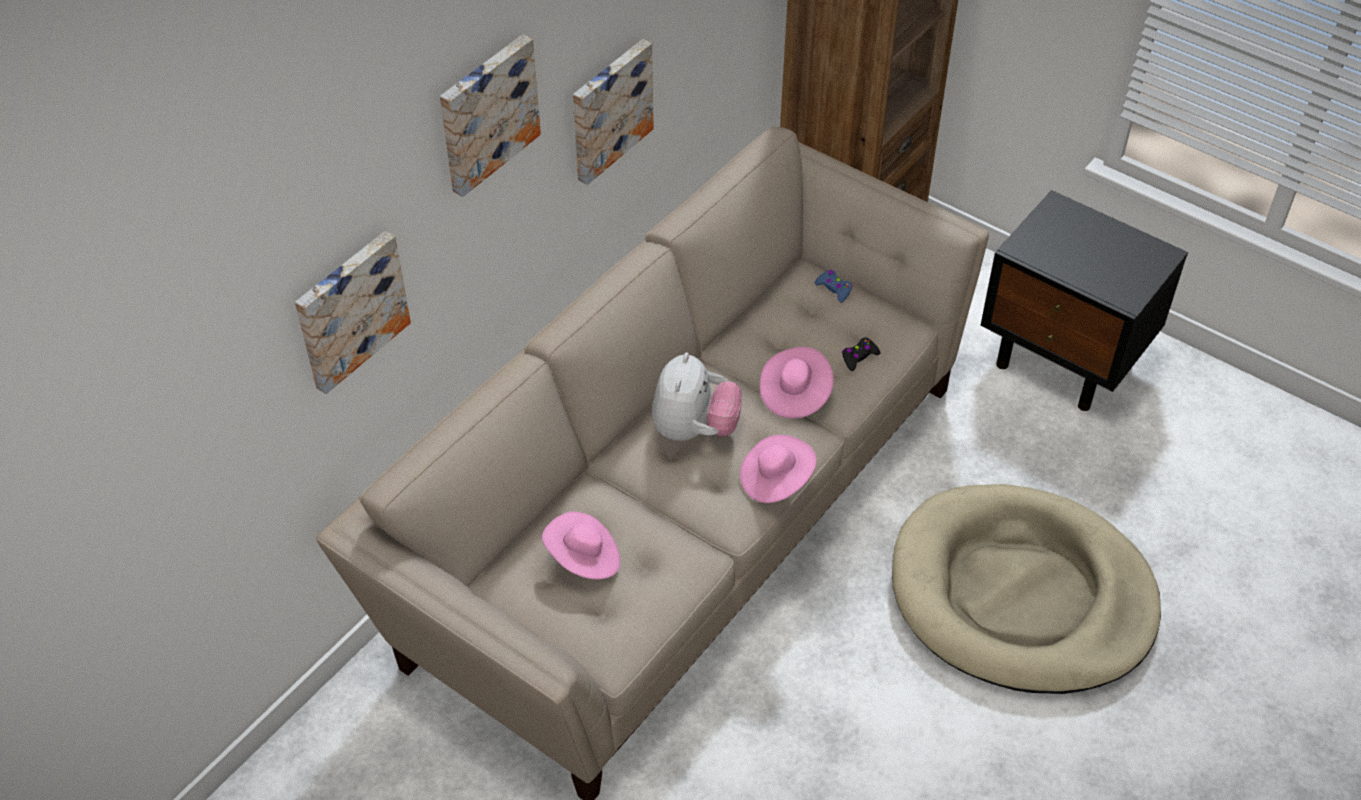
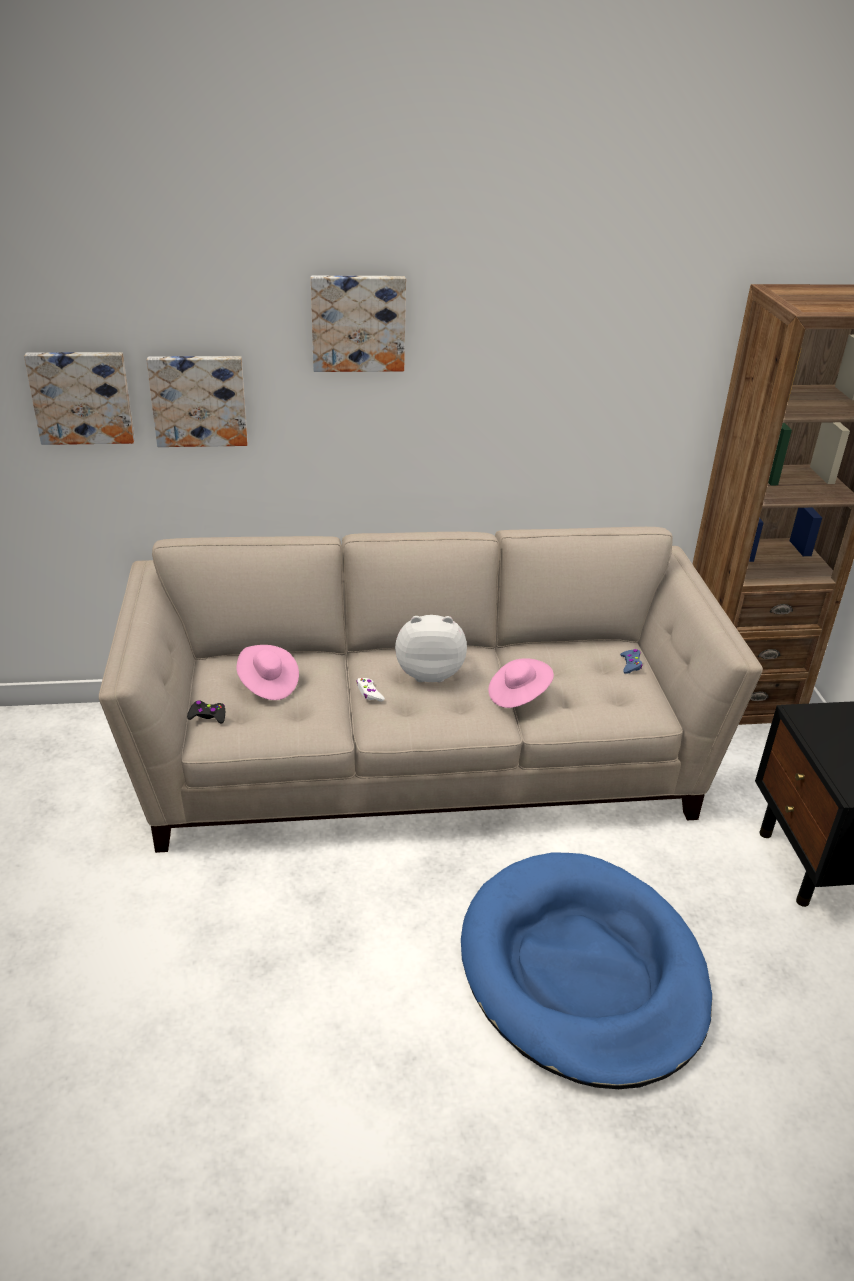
camera: 45 degrees right, 15 degrees down
picture [573,39,654,185] -> picture moved to [24,352,135,445]
plush toy [652,352,742,441] -> plush toy turned 150 degrees counterclockwise [395,615,467,682]
pink hat [740,435,817,503] -> none
black game controller [842,337,881,371] -> black game controller moved to [187,701,225,723]
beige dog bed [892,484,1161,694] -> blue dog bed [461,853,712,1089]
none -> white game controller [356,678,385,702]

